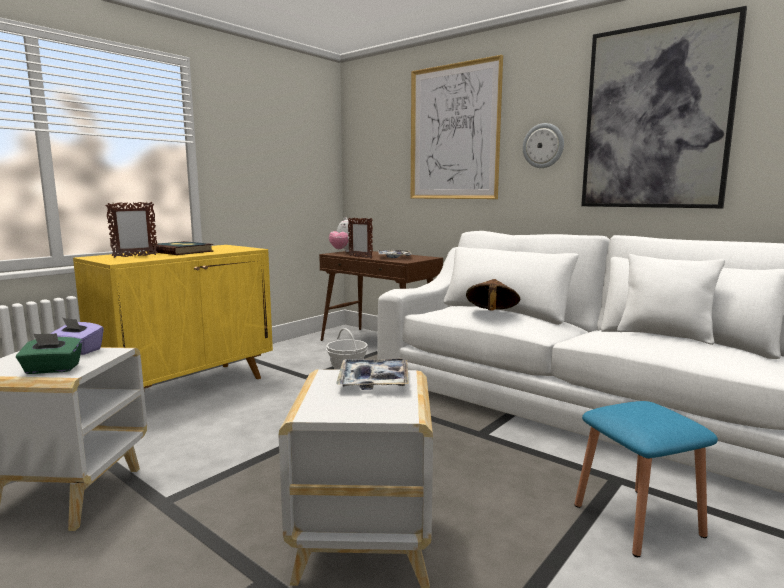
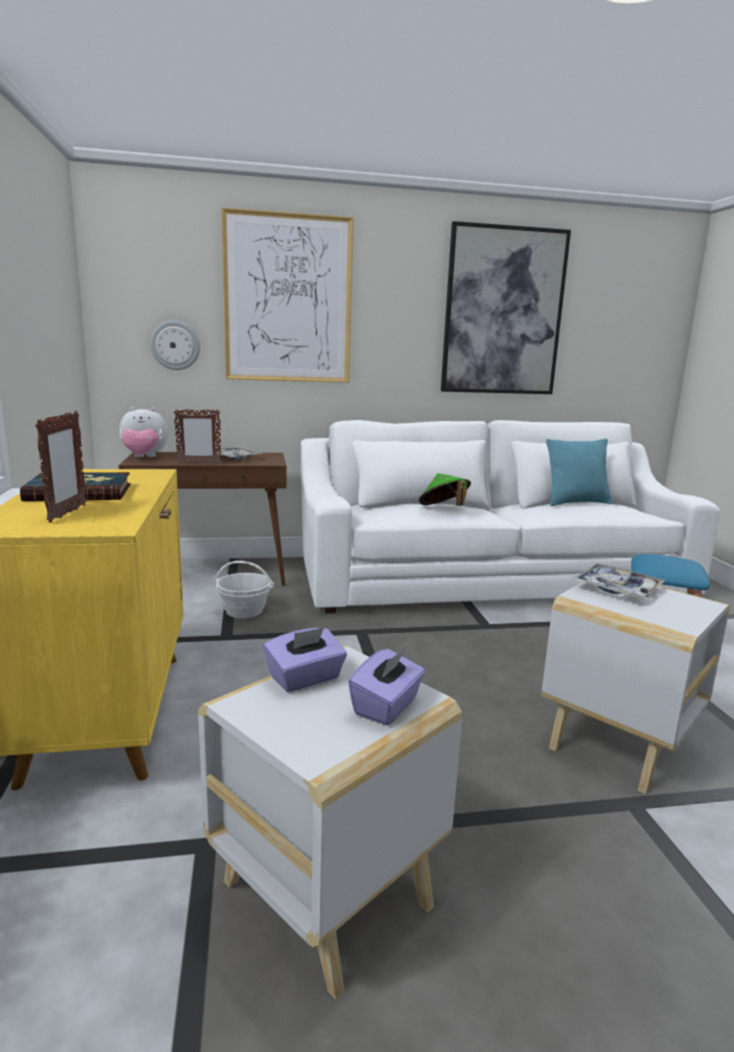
camera: 50 degrees left, 5 degrees up
green tissue box [16,333,82,374] -> purple tissue box [348,648,425,725]
brown hat [466,279,521,310] -> green hat [419,473,471,506]
wall clock [523,123,564,168] -> wall clock moved to [150,320,200,370]
white pillow [617,254,725,345] -> turquoise pillow [546,438,612,506]

